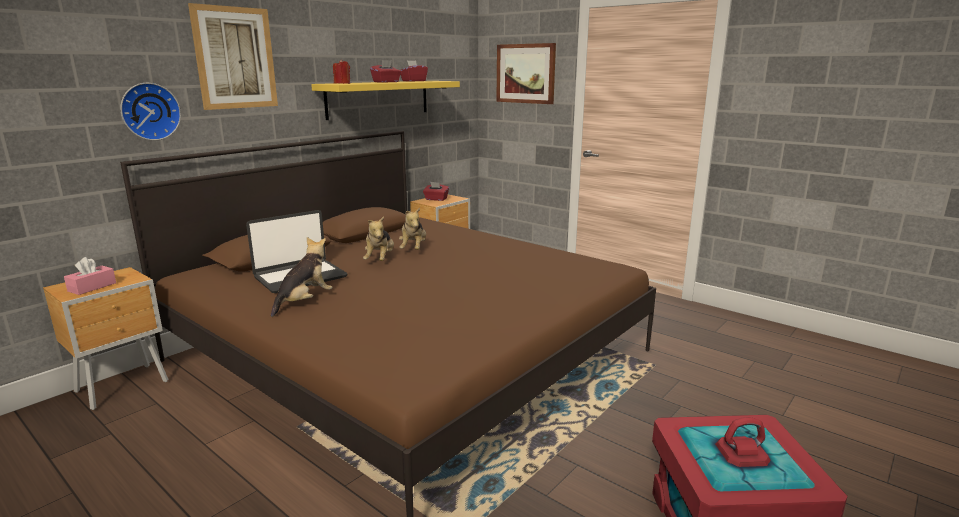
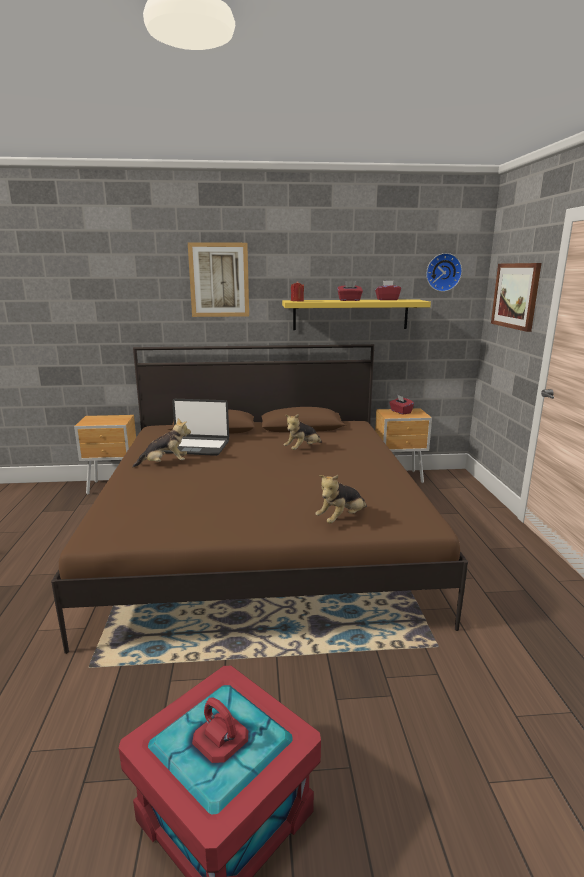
camera: 45 degrees right, 0 degrees up
pink tissue box [64,257,116,295] -> none
wall clock [120,83,181,141] -> wall clock moved to [426,253,462,292]
plush toy [363,216,394,261] -> plush toy moved to [316,475,367,524]

